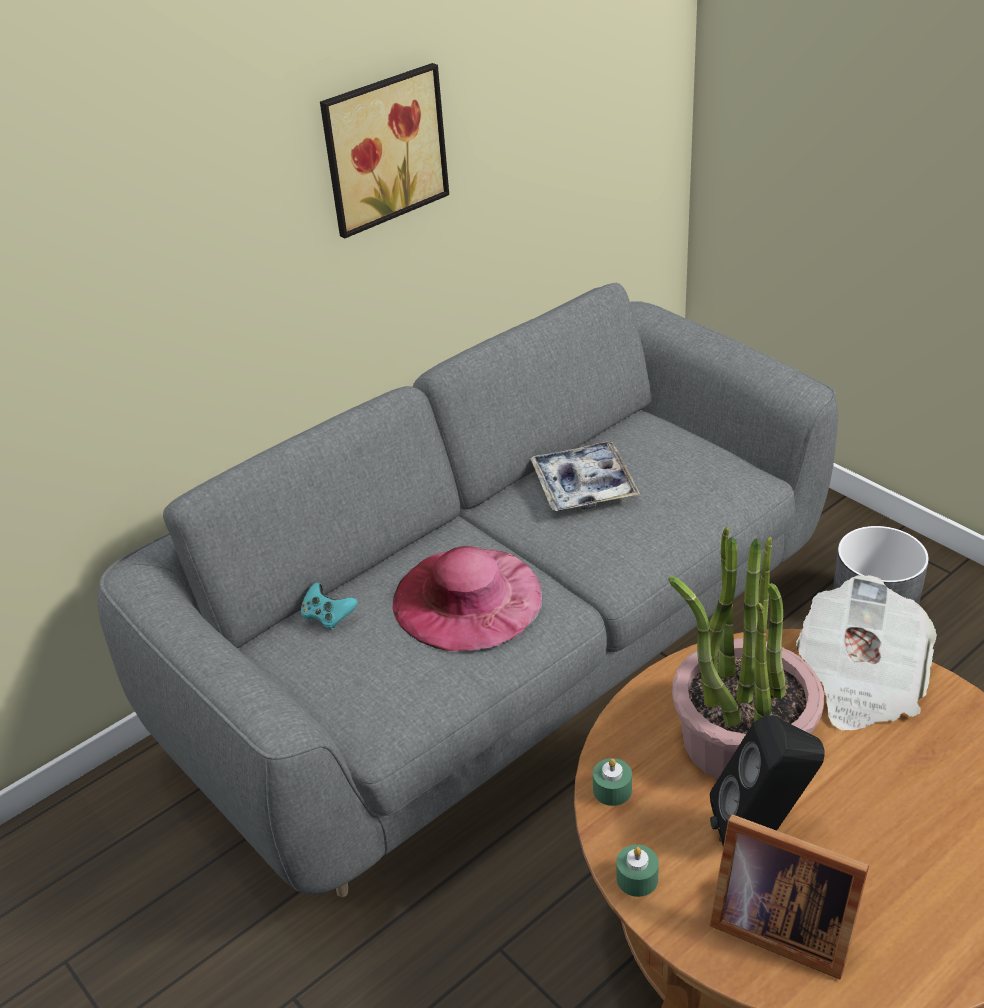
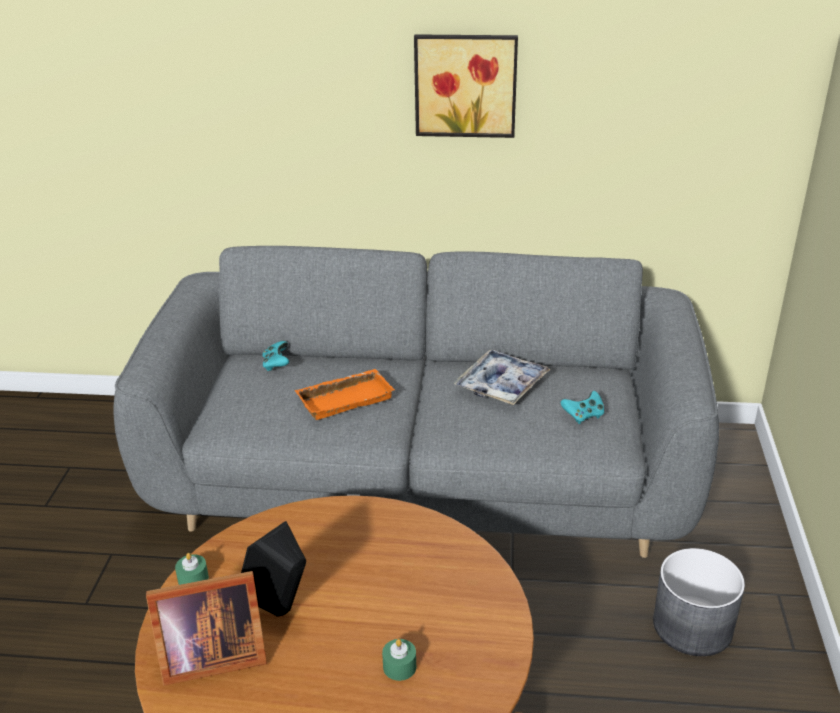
camera: 45 degrees right, 5 degrees down
pink hat [392,546,542,651] -> orange tray [295,369,394,420]
green candle [593,758,632,806] -> green candle moved to [382,639,416,681]
potted plant [668,527,824,779] -> none
picture frame [710,814,869,979] -> picture frame turned 90 degrees counterclockwise [146,571,267,686]
newspaper [796,575,937,731] -> none
none -> turquoise game controller [561,391,604,424]

